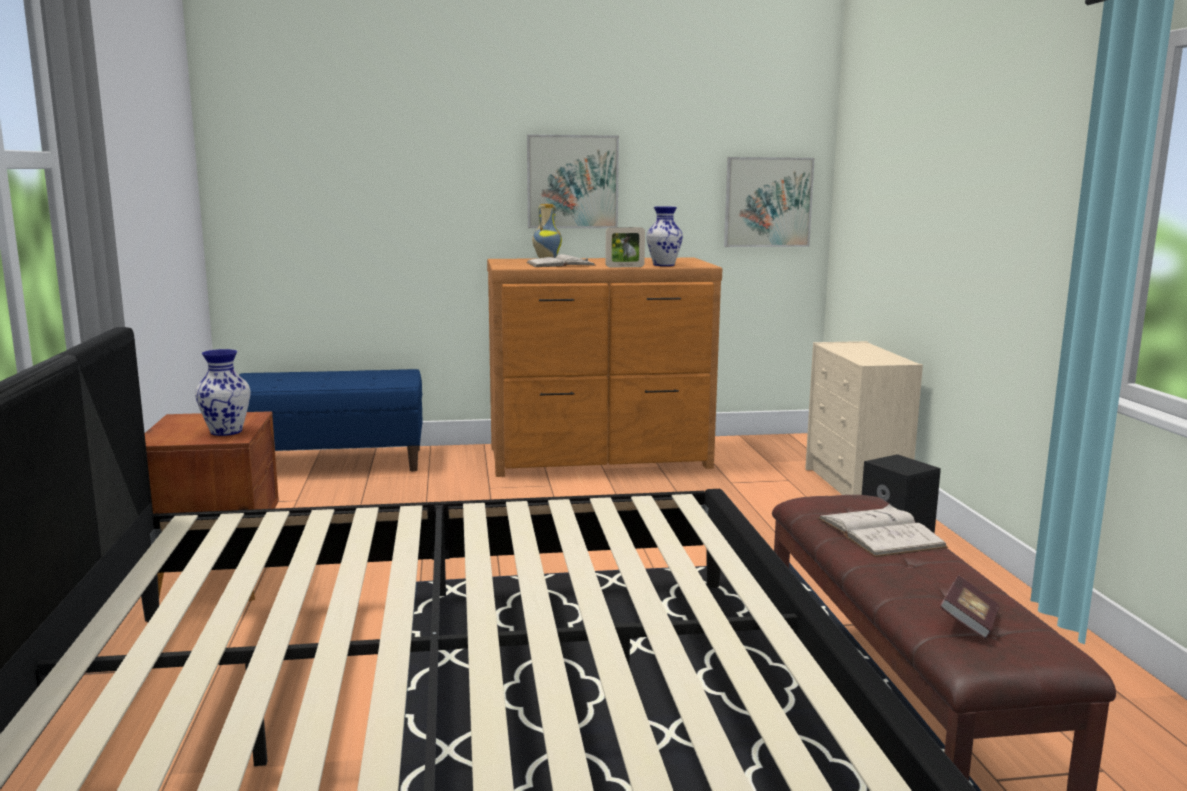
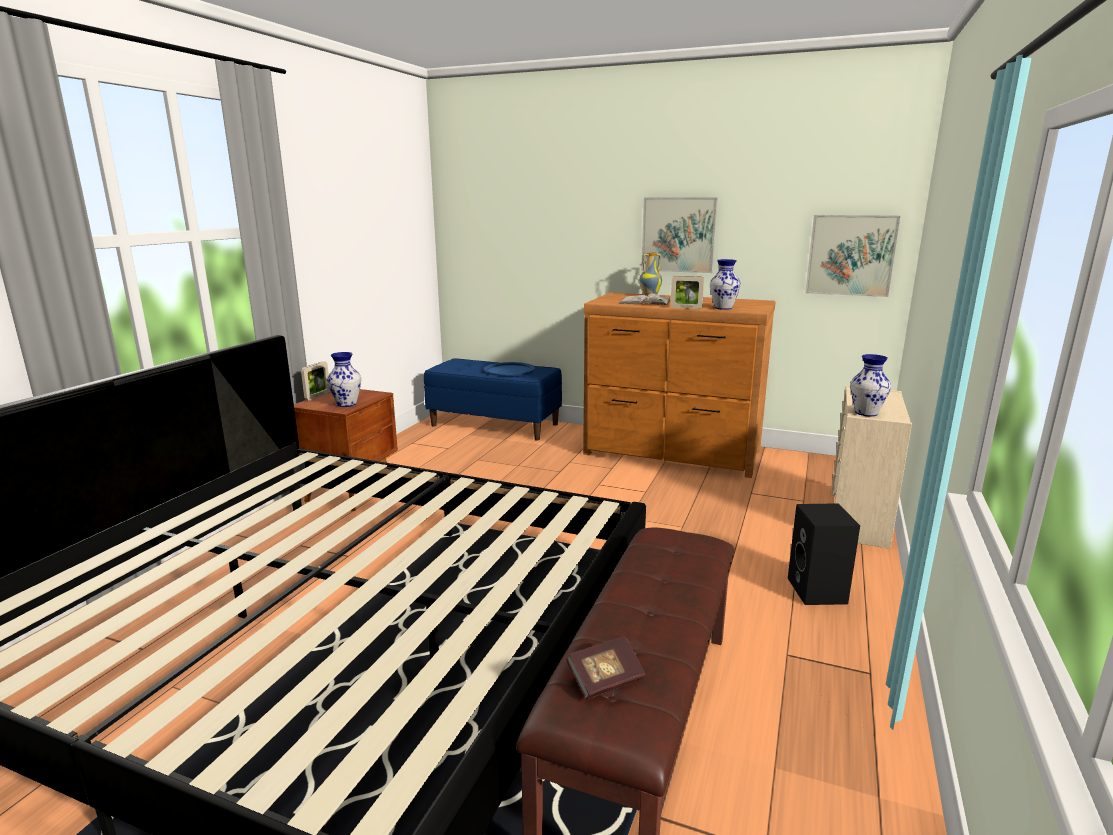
camera: 30 degrees right, 5 degrees up
white book [818,504,948,557] -> none
none -> picture frame [301,361,330,400]
none -> blue tray [484,362,535,376]
none -> vase [850,354,891,416]

